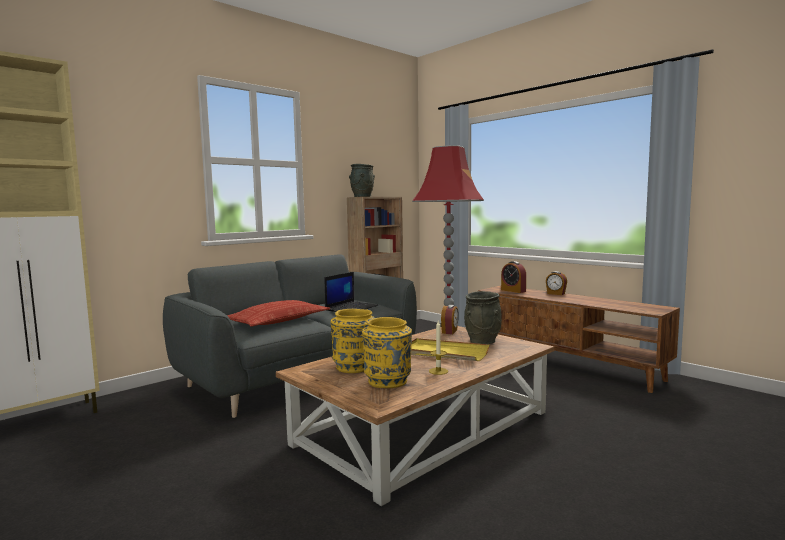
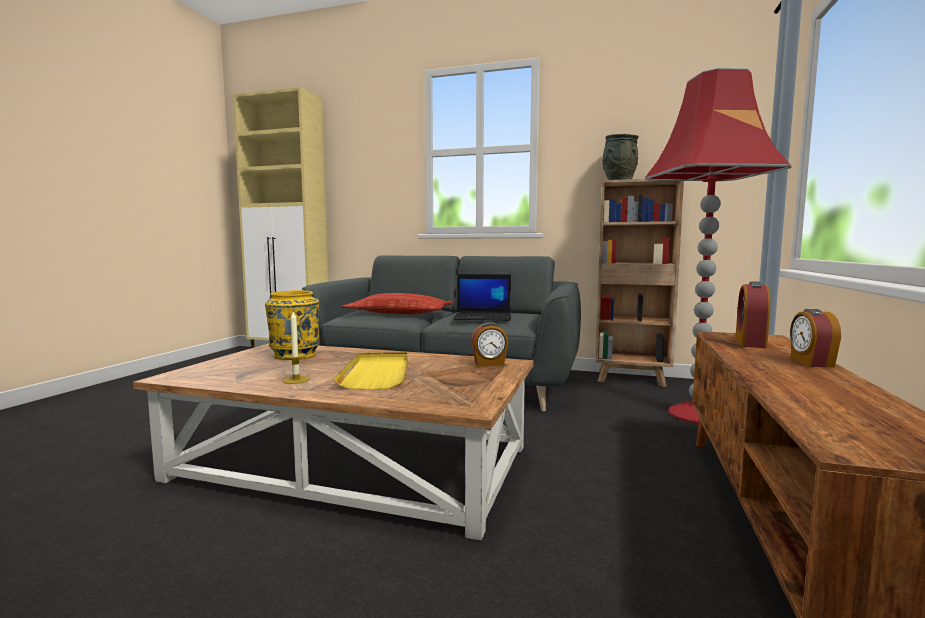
camera: 60 degrees right, 0 degrees up
yellow vase [362,317,412,388] -> none
grey vase [464,291,502,344] -> none

